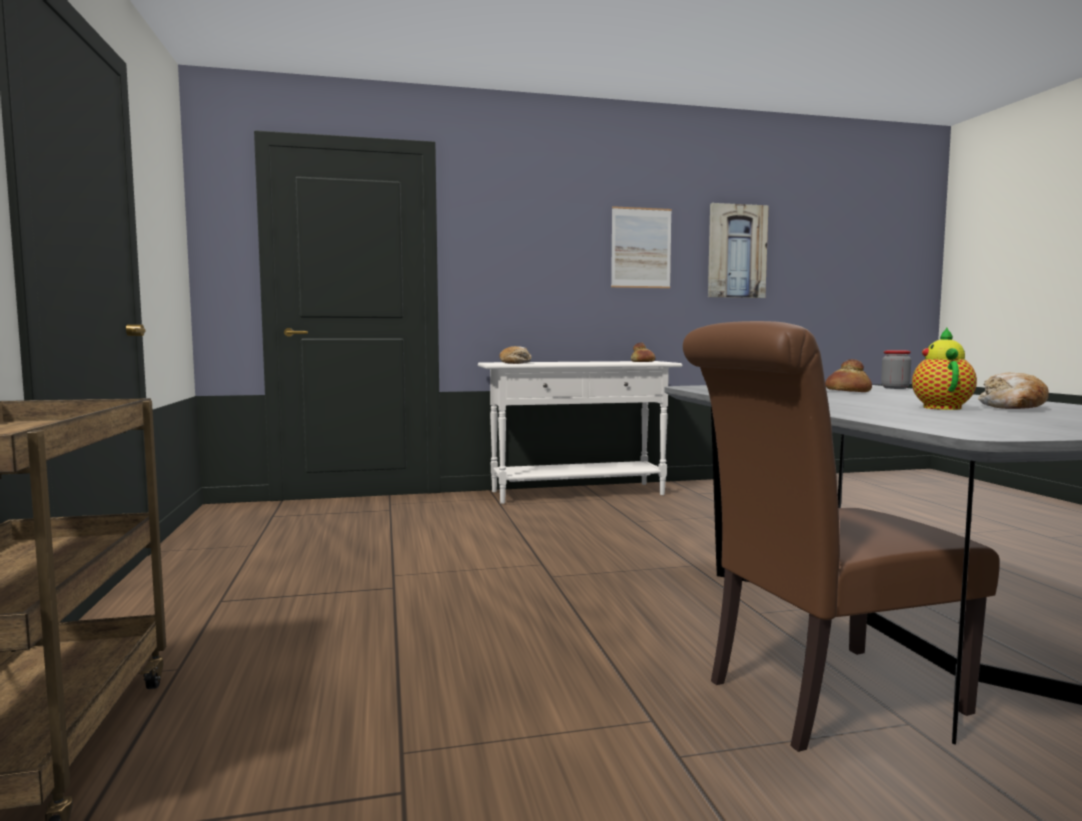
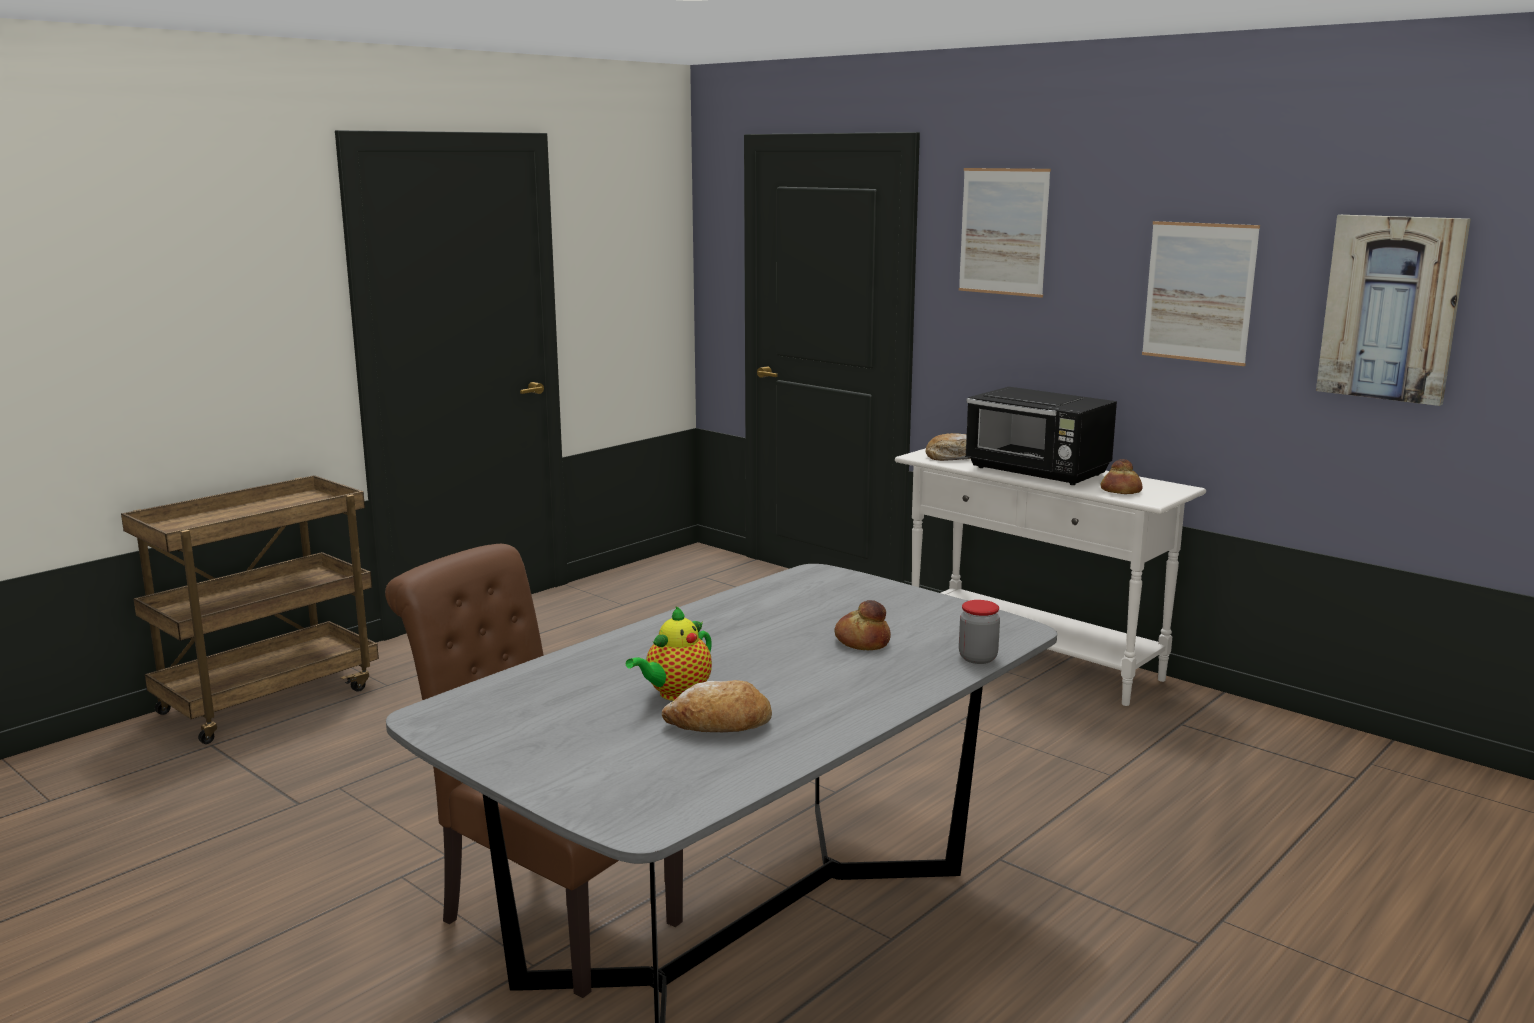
camera: 55 degrees right, 10 degrees up
teapot [912,327,977,410] -> teapot turned 150 degrees clockwise [626,606,712,701]
none -> picture [959,168,1051,298]
none -> black microwave [965,387,1117,485]

